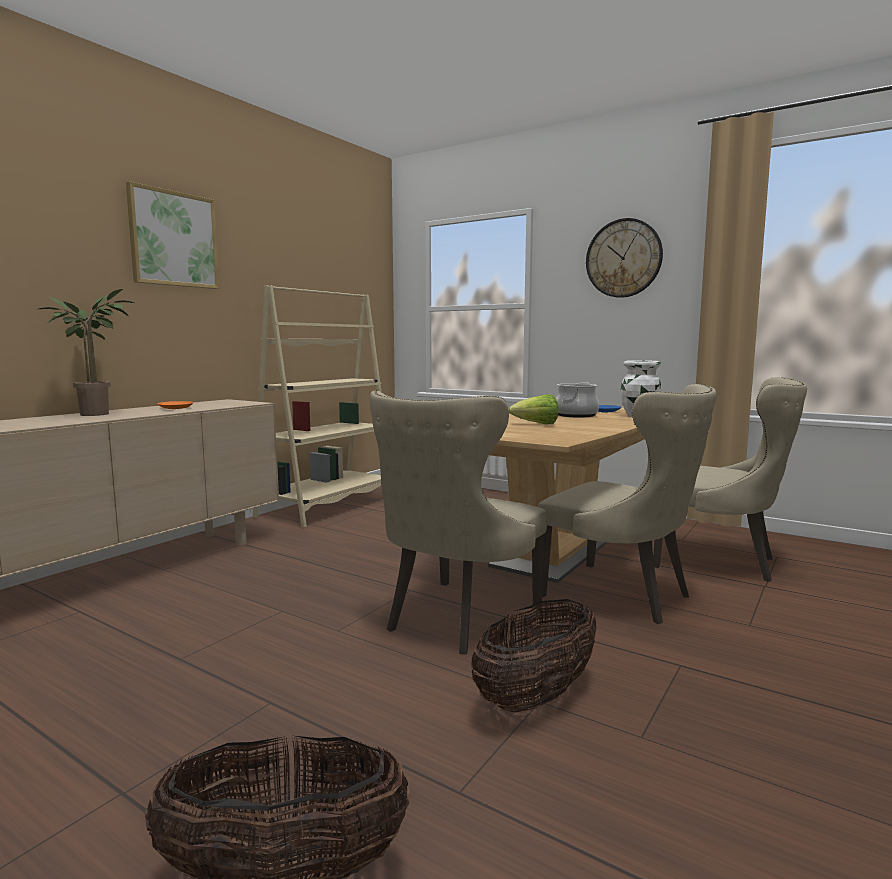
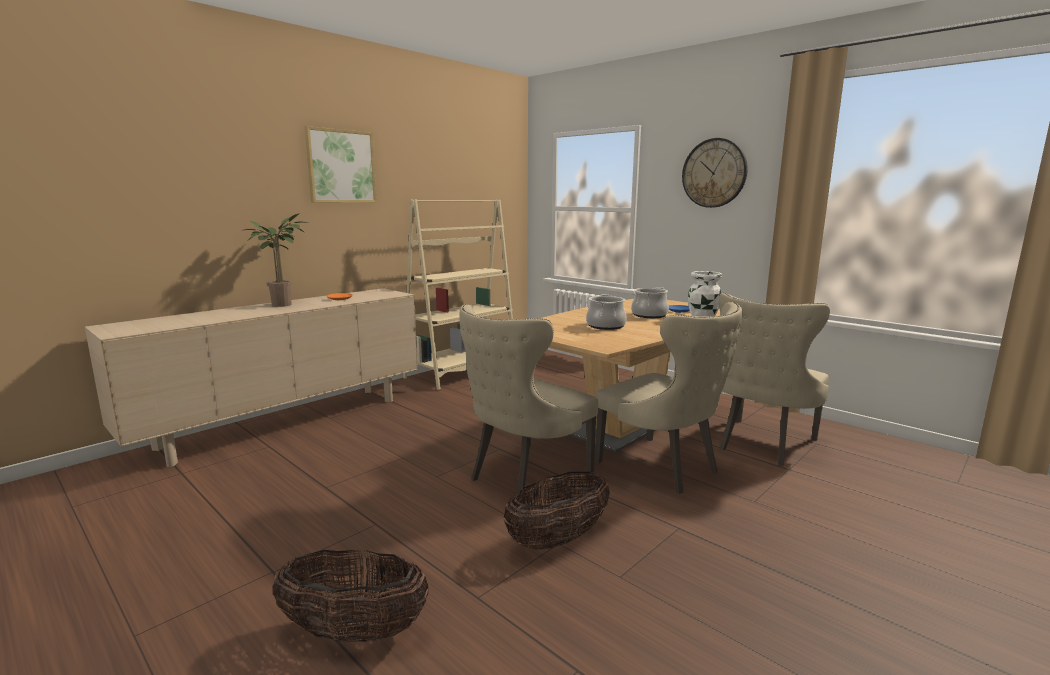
camera: 10 degrees right, 5 degrees up
lettuce [509,394,558,424] -> cooking pot [586,294,627,330]
beige chair [653,377,807,582] -> beige chair turned 90 degrees clockwise [718,293,830,466]

